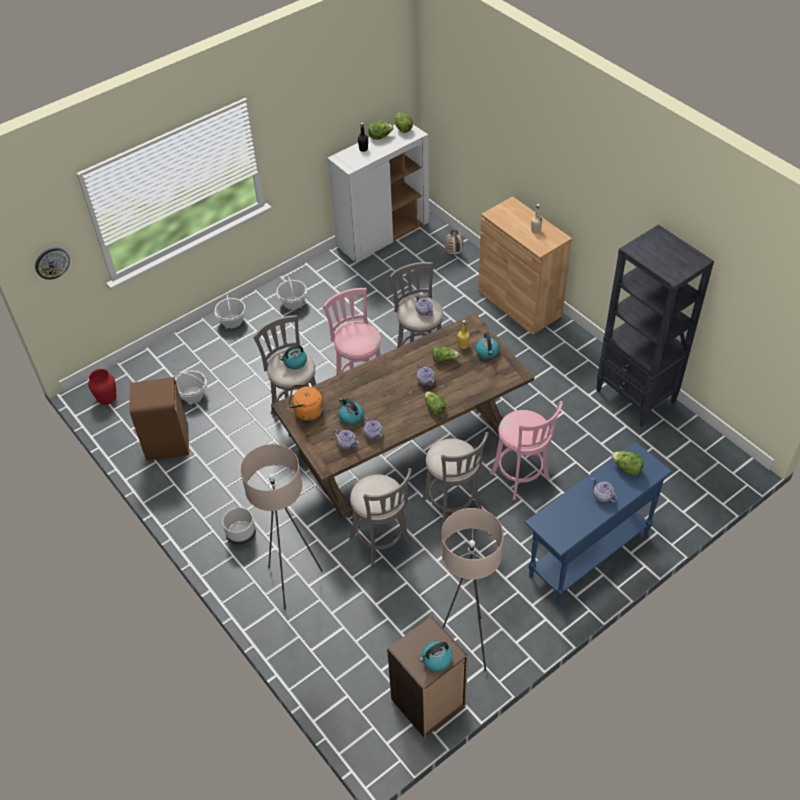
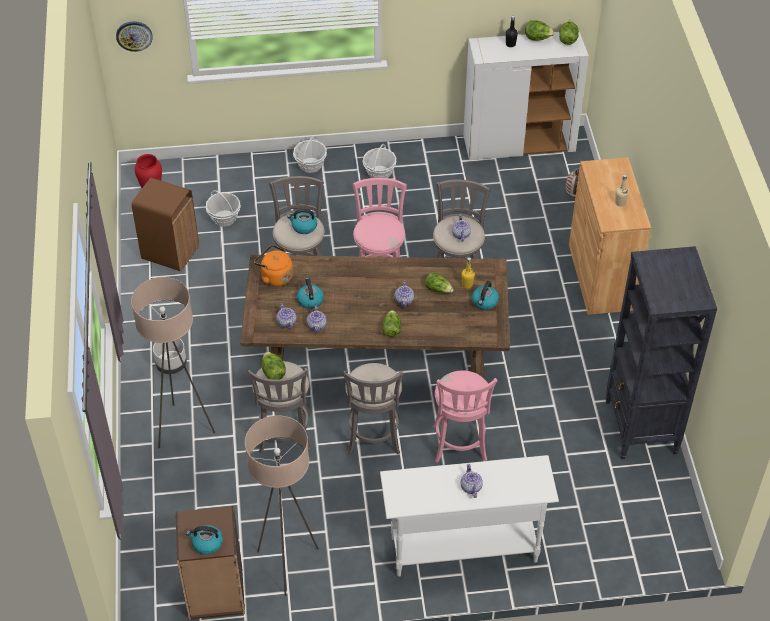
camera: 30 degrees right, 0 degrees up
blue console table [524,442,672,604] -> white console table [380,455,559,577]
lettuce [611,451,644,476] -> lettuce moved to [262,352,286,380]

